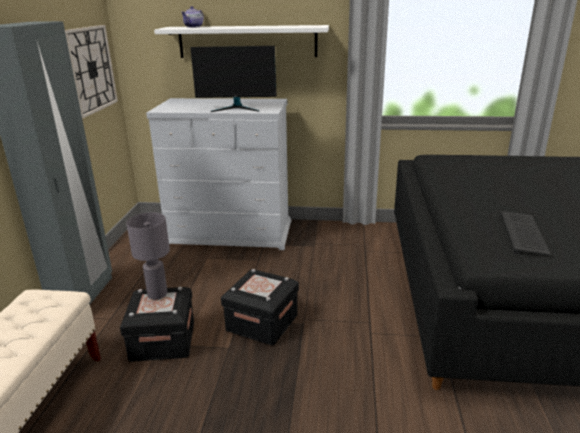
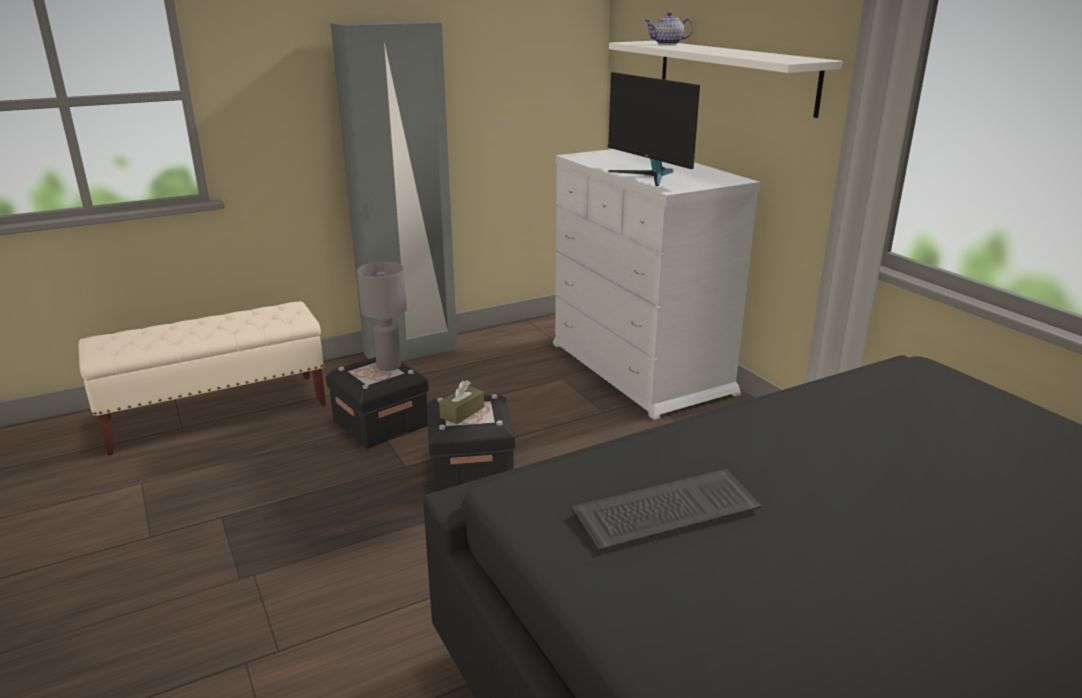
camera: 55 degrees right, 0 degrees up
wall clock [65,25,118,119] -> none
none -> brown tissue box [439,380,484,424]

